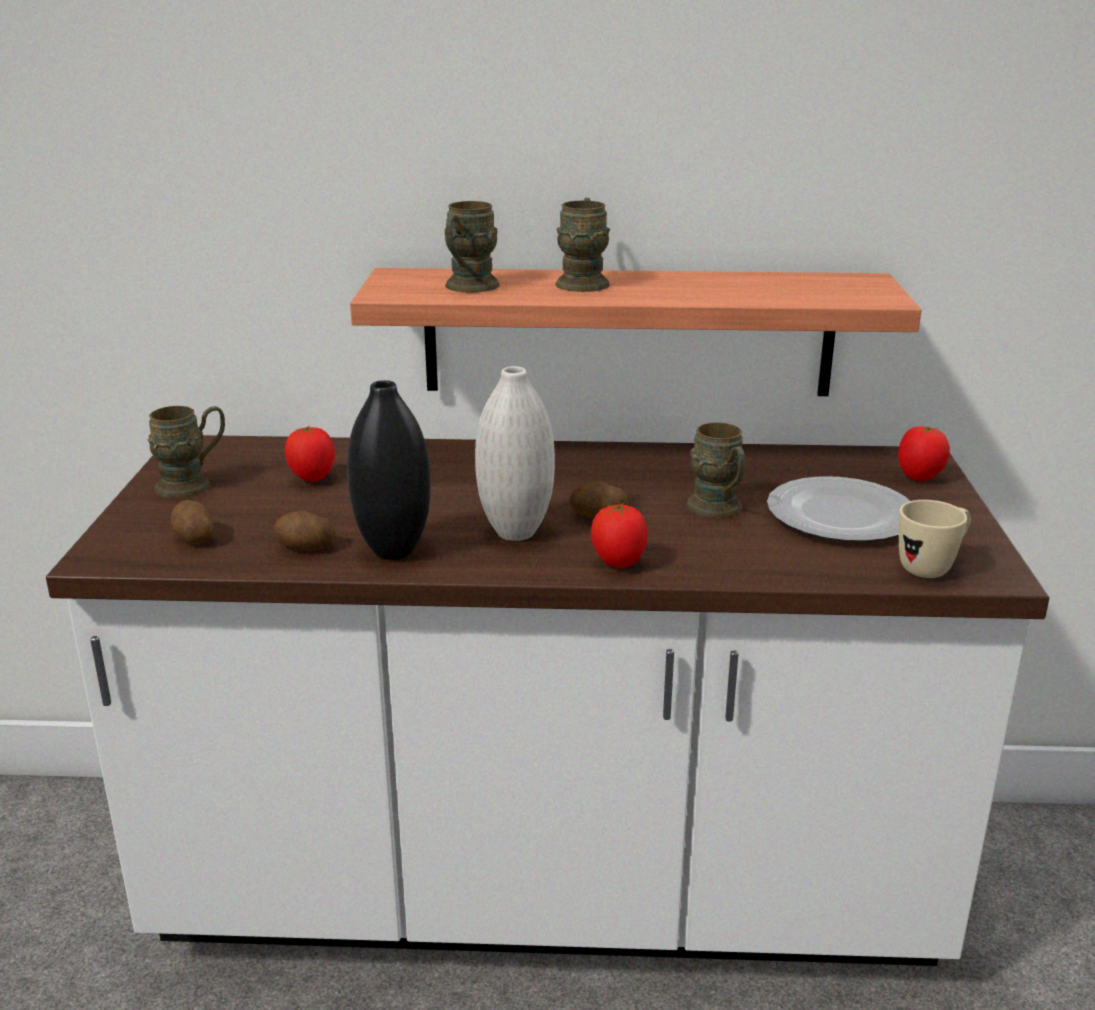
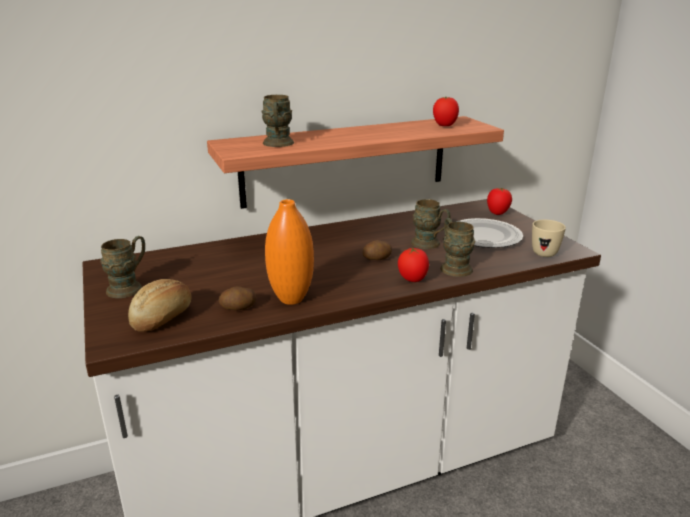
camera: 25 degrees left, 0 degrees up
potato [171,500,214,544] -> bread [128,279,192,332]
tomato [284,426,335,482] -> tomato moved to [433,97,459,126]
black vase [347,380,431,560] -> orange vase [265,199,314,305]
white vase [475,366,555,541] -> none
brown mug [555,198,610,292] -> brown mug moved to [440,218,475,277]

